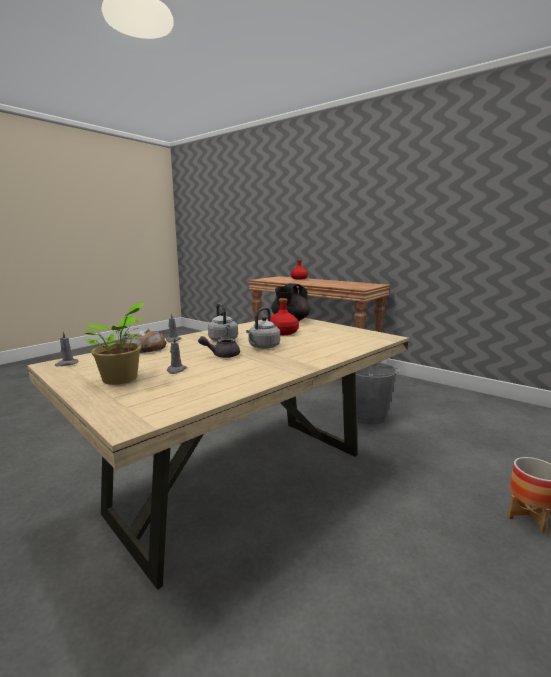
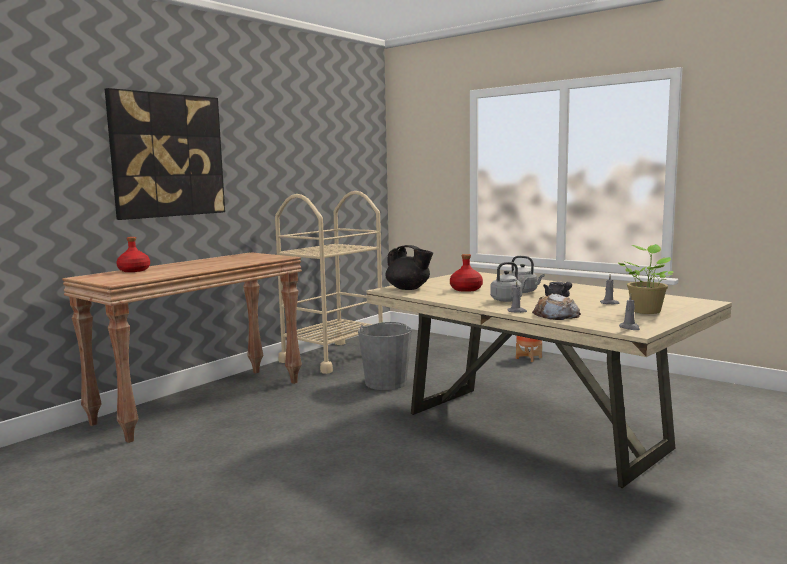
camera: 90 degrees left, 5 degrees down
none -> picture [105,88,225,220]
none -> beige cart [275,191,383,374]

